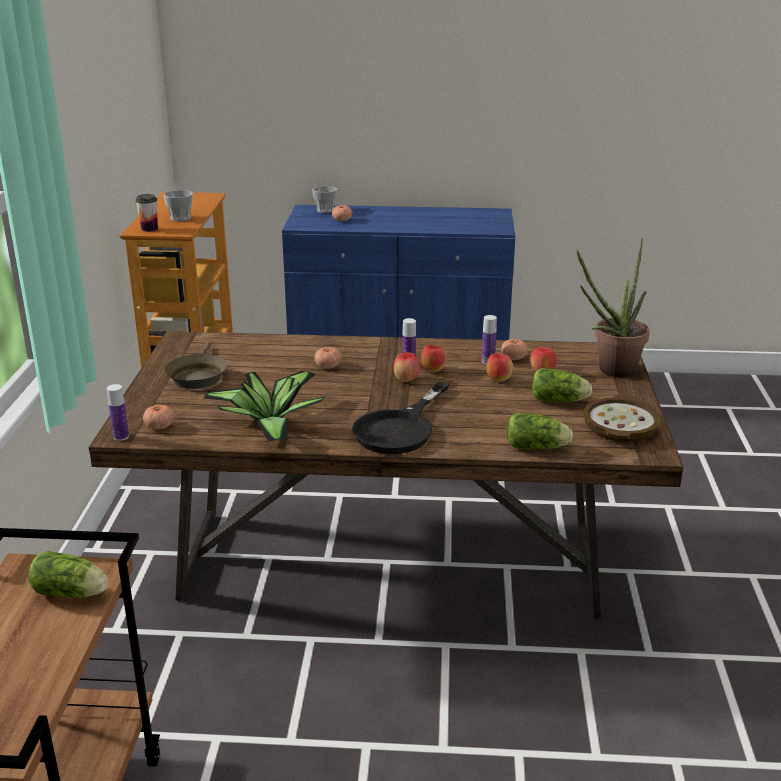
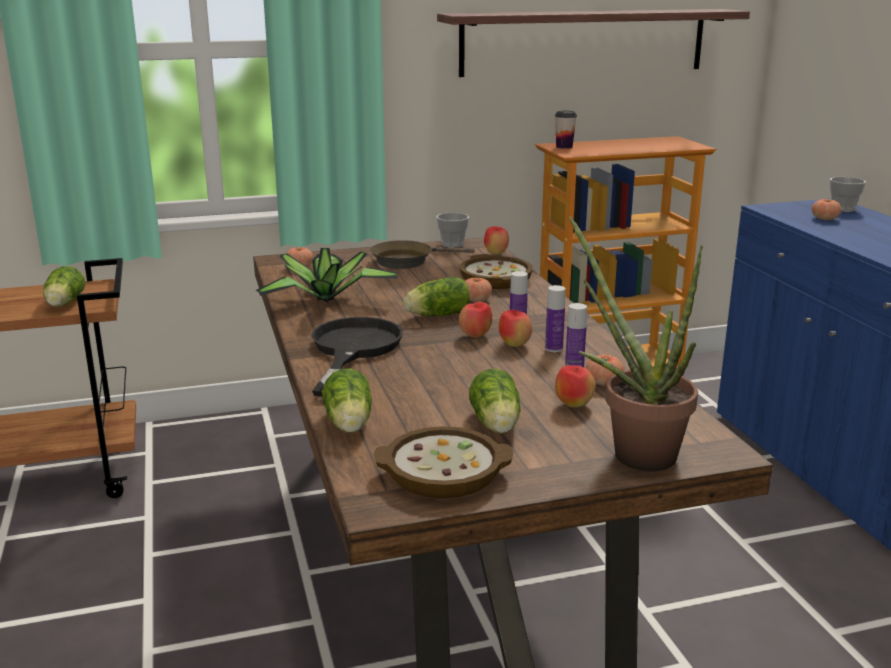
camera: 70 degrees right, 5 degrees down
bottle [107,384,129,441] -> bottle moved to [545,285,566,352]
cup [163,190,193,222] -> cup moved to [437,213,469,248]
black frying pan [352,382,449,454] -> black frying pan turned 90 degrees clockwise [311,317,403,397]
apple [486,354,514,382] -> apple moved to [484,226,509,255]
none -> lettuce [403,277,470,316]
none -> shelf [437,9,750,77]
none -> bowl [459,254,533,289]

